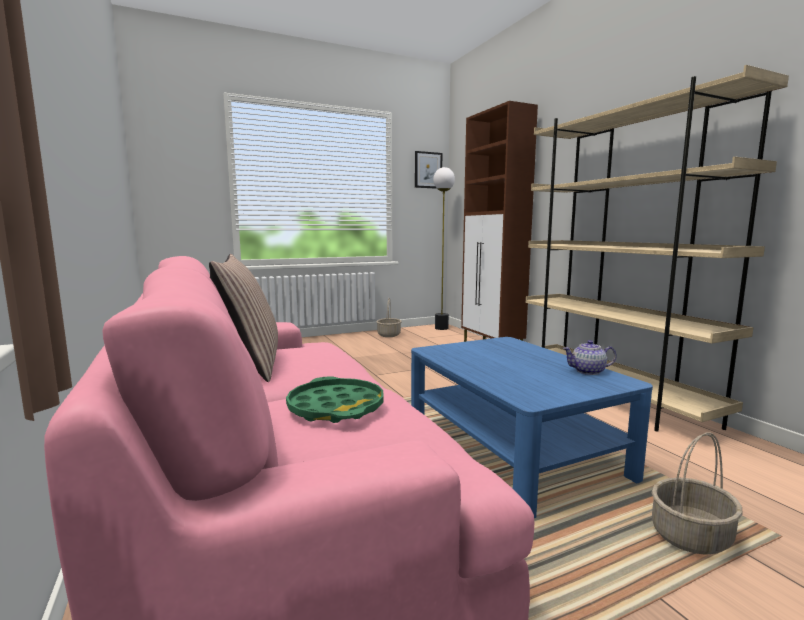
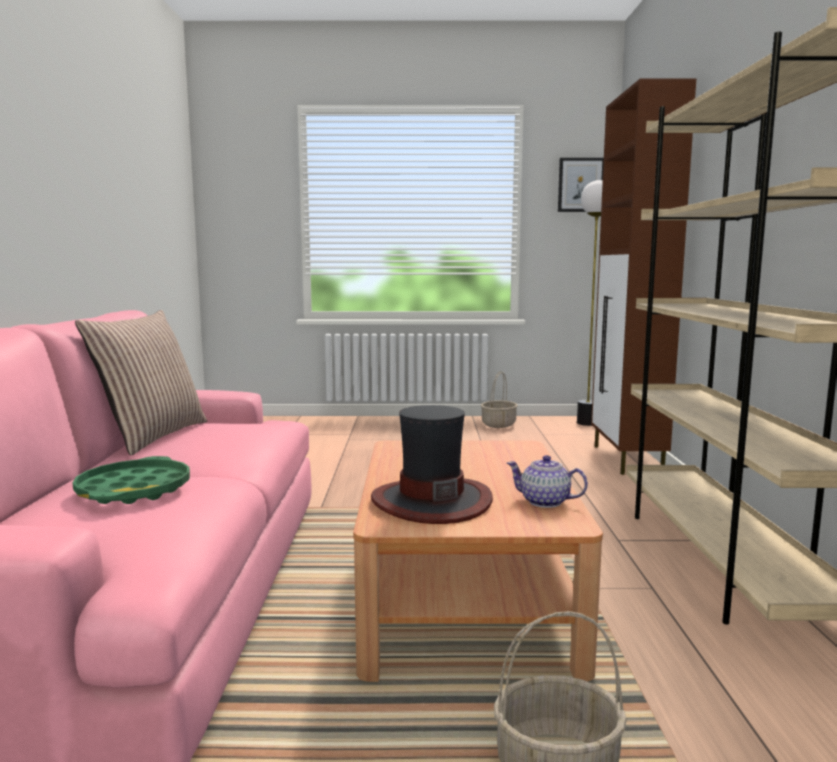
camera: 25 degrees right, 0 degrees up
blue coffee table [411,337,653,518] -> brown coffee table [353,441,603,682]
none -> hat [371,405,493,524]

